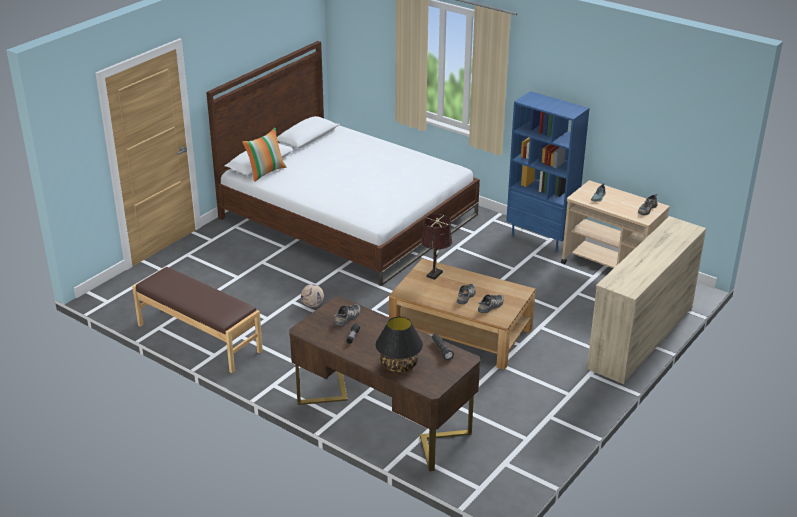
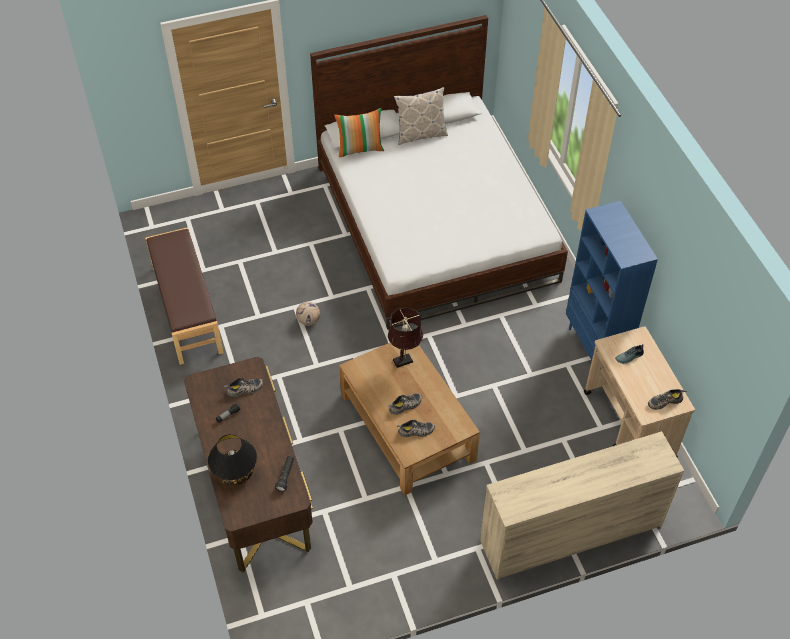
camera: 35 degrees right, 20 degrees up
none -> pillow [394,87,448,145]

